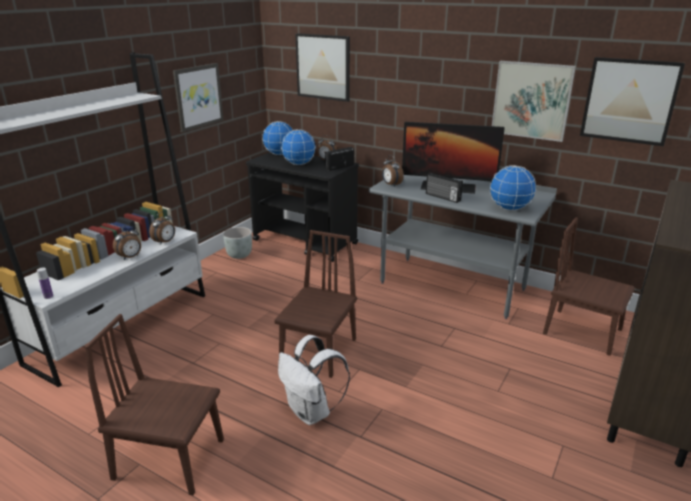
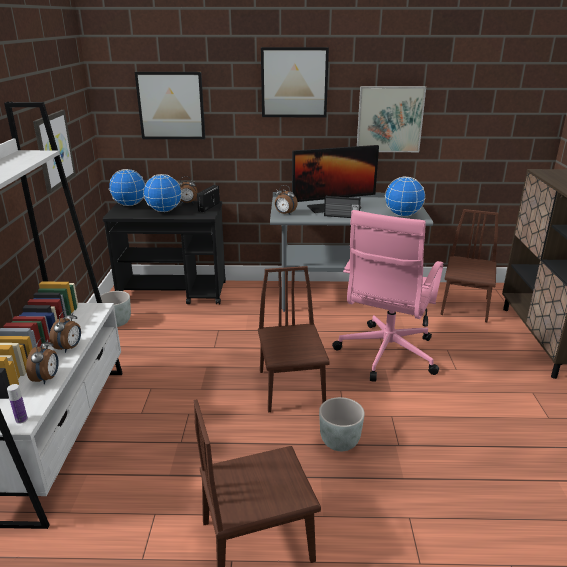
camera: 30 degrees left, 0 degrees up
alarm clock [149,211,175,245] -> alarm clock moved to [26,337,59,384]
white backpack [278,335,350,425] -> grey planter [319,397,365,451]
brown chair [543,217,635,356] -> brown chair turned 105 degrees clockwise [440,209,498,322]
picture [580,57,685,146] -> picture moved to [261,47,329,117]
none -> pink office chair [332,210,443,382]

